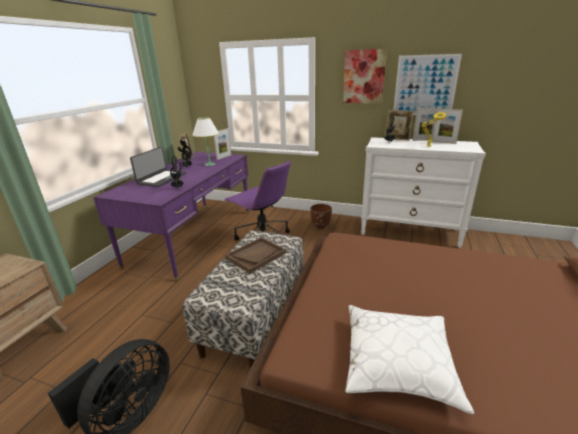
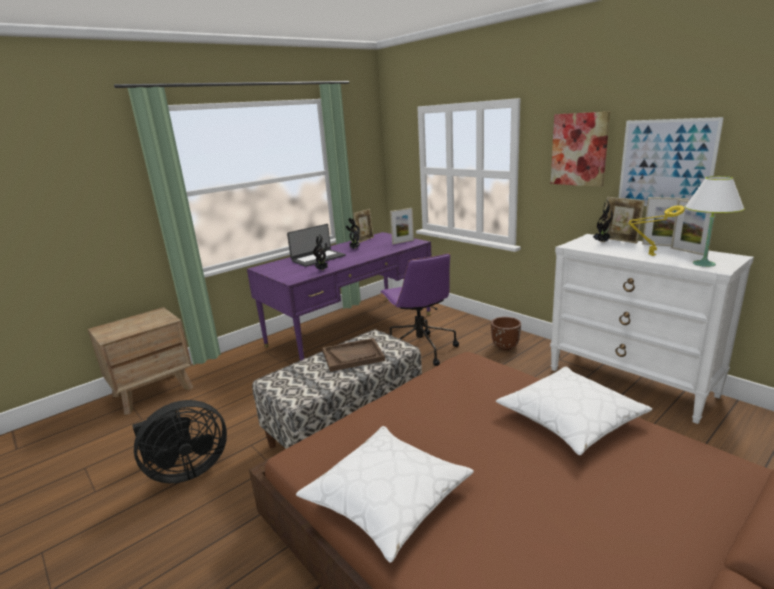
camera: 30 degrees right, 5 degrees down
white table lamp [192,117,219,166] -> white table lamp moved to [685,176,745,267]
none -> white pillow [496,367,652,455]

